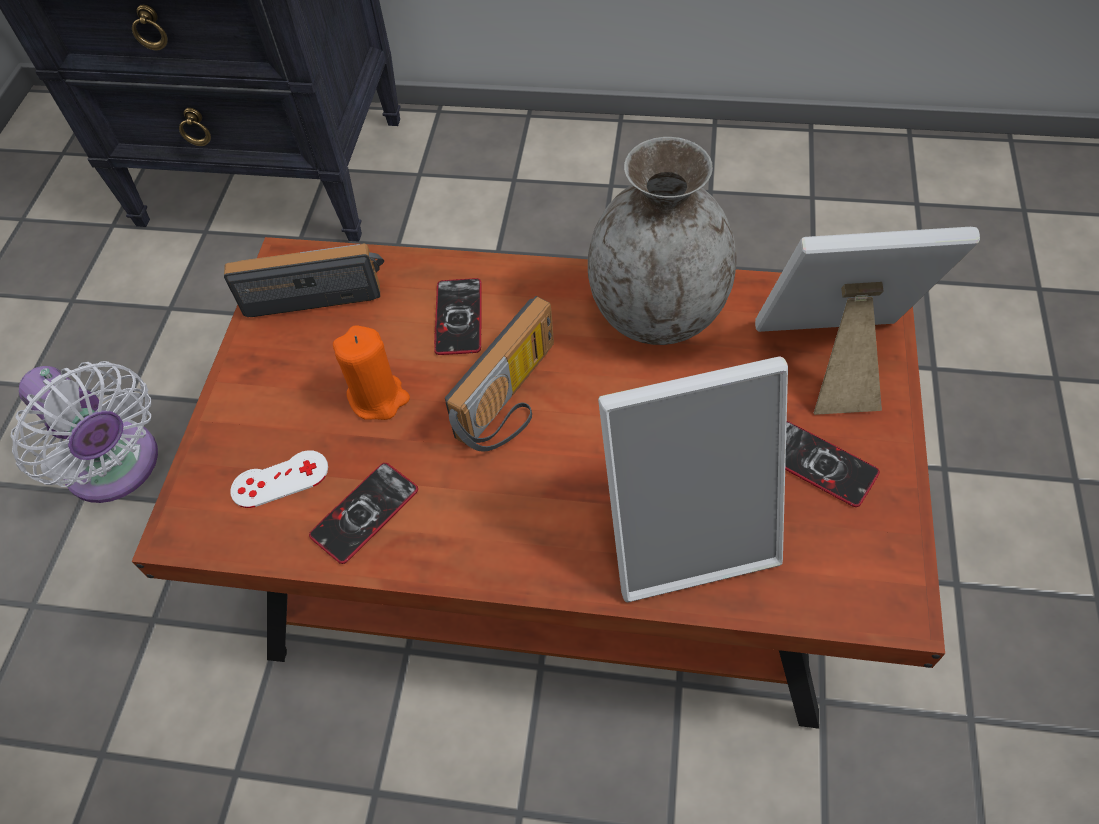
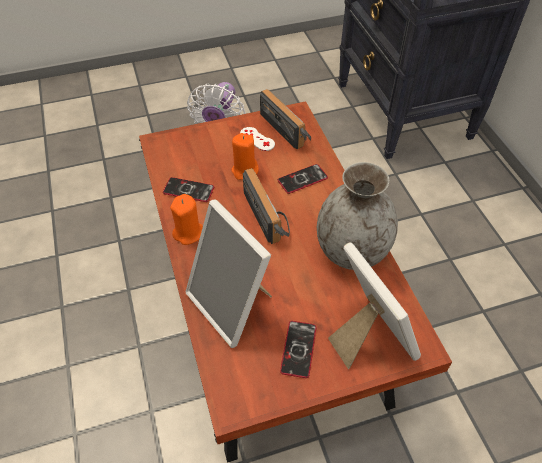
camera: 60 degrees right, 5 degrees down
white game controller [230,450,328,508] -> white game controller moved to [240,127,275,151]
radio [445,296,554,452] -> radio turned 120 degrees counterclockwise [243,168,290,244]
none -> orange candle [170,194,203,245]

